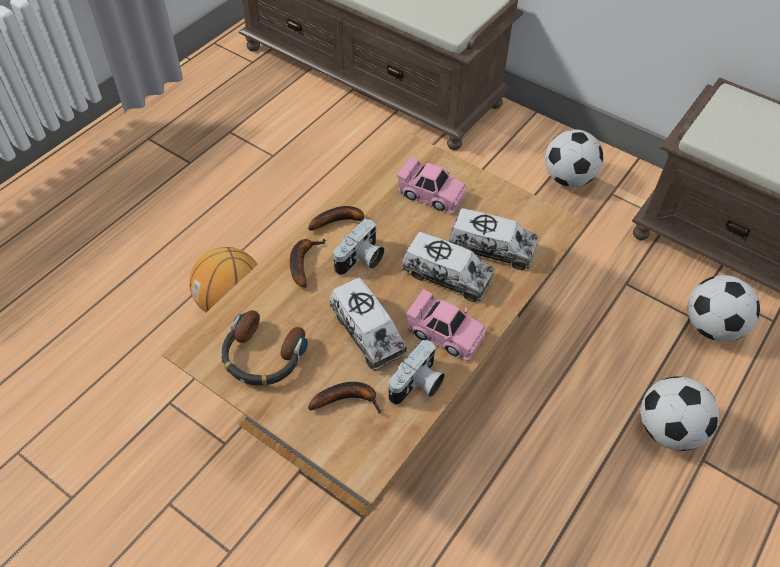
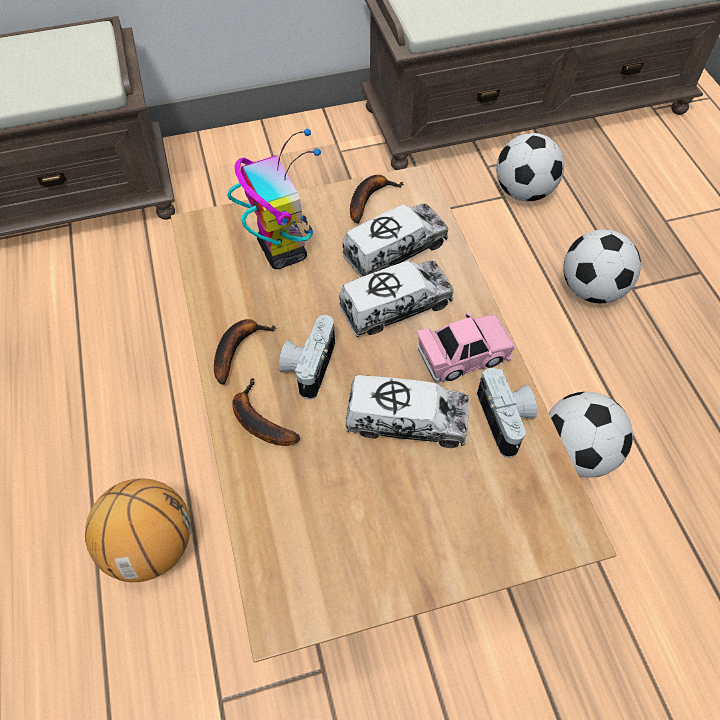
camera: 50 degrees left, 5 degrees up
headphones [222,310,308,386] -> none
banana [308,382,382,414] -> banana moved to [350,175,404,224]
camera [333,219,384,275] -> camera turned 150 degrees counterclockwise [279,315,335,399]
pink toy car [397,156,467,214] -> toy robot [227,128,321,269]
football [545,129,603,187] -> football moved to [549,392,633,478]

